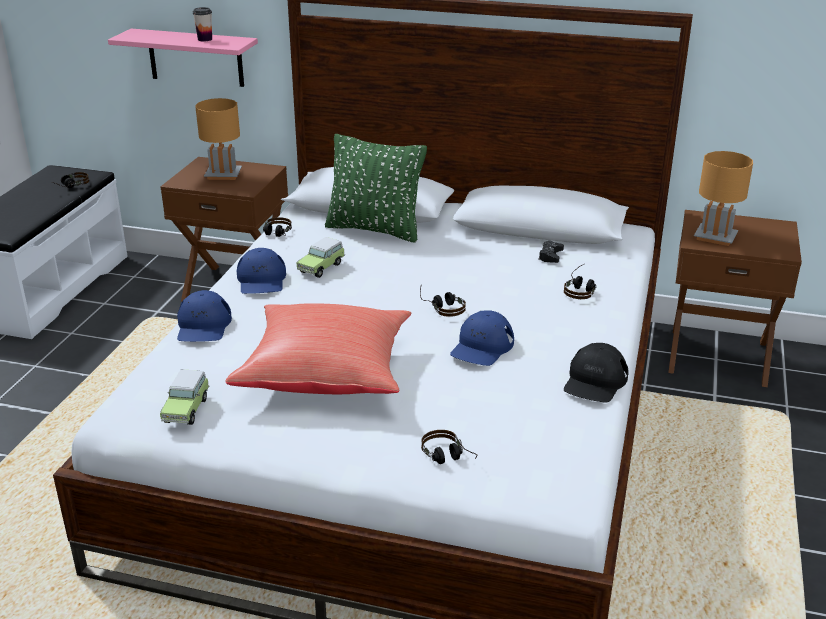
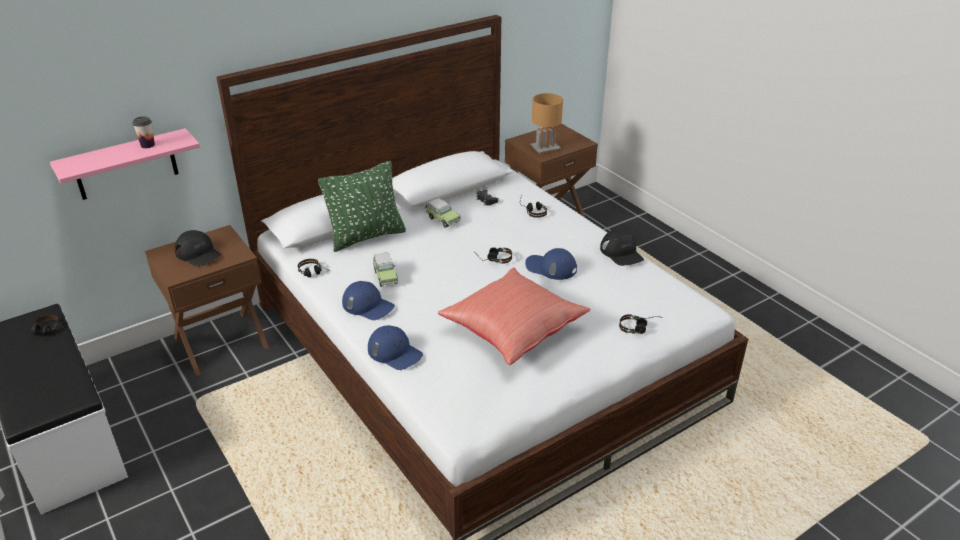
camera: 50 degrees left, 5 degrees up
toy car [160,370,210,425] -> toy car moved to [426,198,461,228]
brown table lamp [196,98,242,180] -> black cap [175,230,222,267]
blue cap [450,310,514,366] -> blue cap turned 135 degrees clockwise [525,248,577,280]

